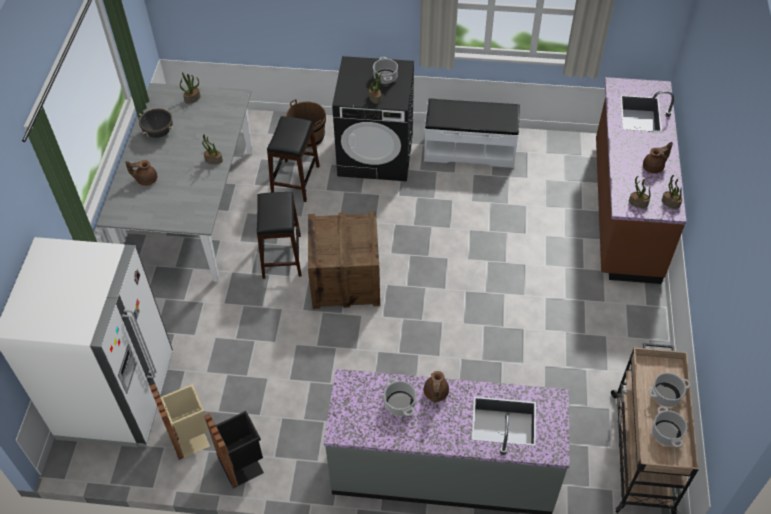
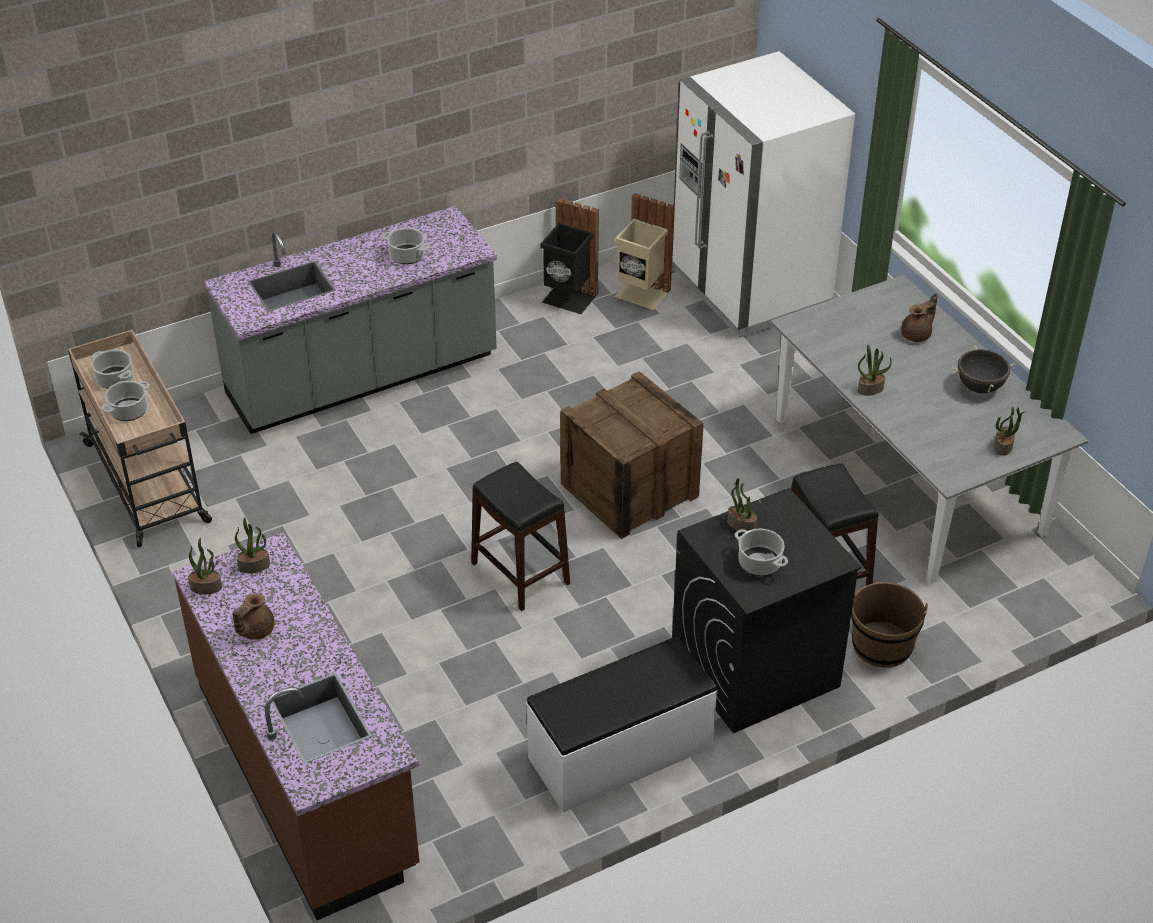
camera: 145 degrees right, 10 degrees down
black stool [257,192,302,279] -> black stool moved to [471,462,570,611]
brown teapot [424,371,449,402] -> none

